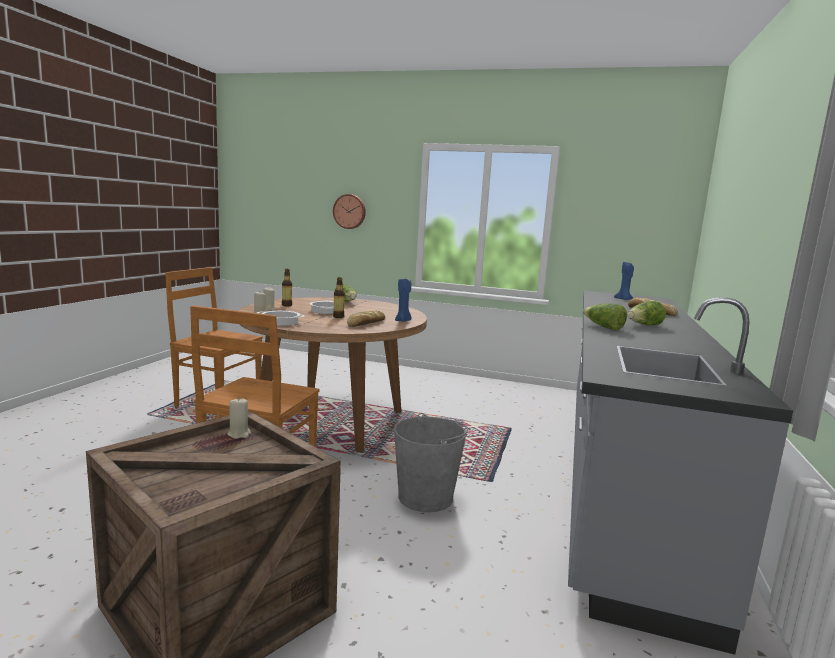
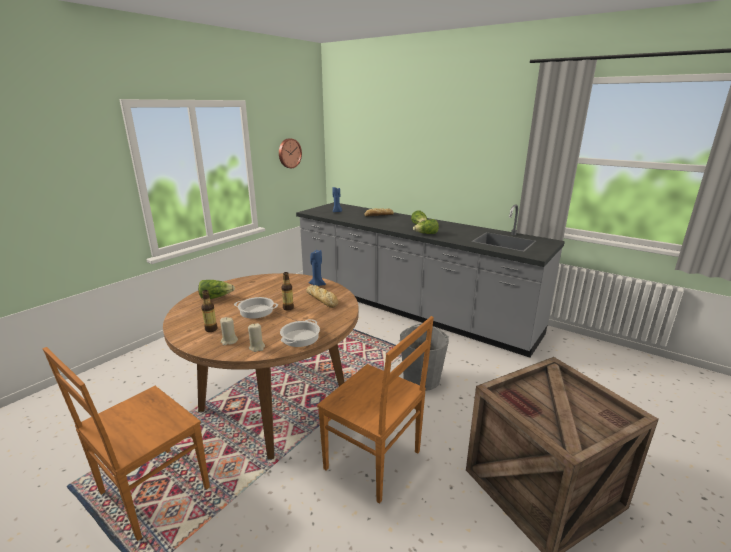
camera: 70 degrees left, 10 degrees up
beige candle [228,397,251,439] -> none
wall clock [333,194,366,229] -> wall clock moved to [279,138,302,168]

